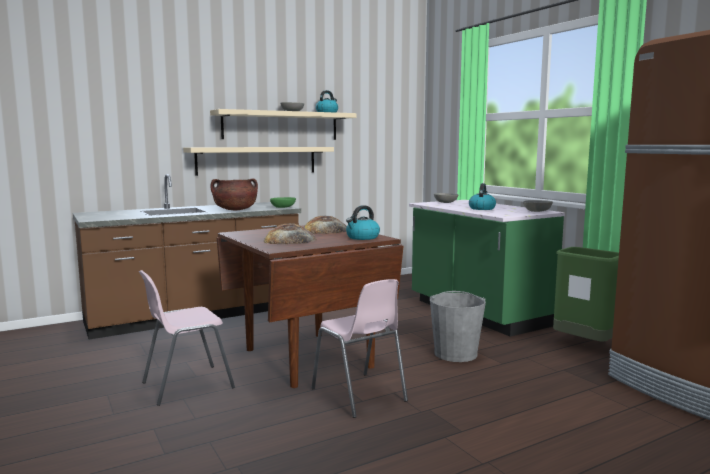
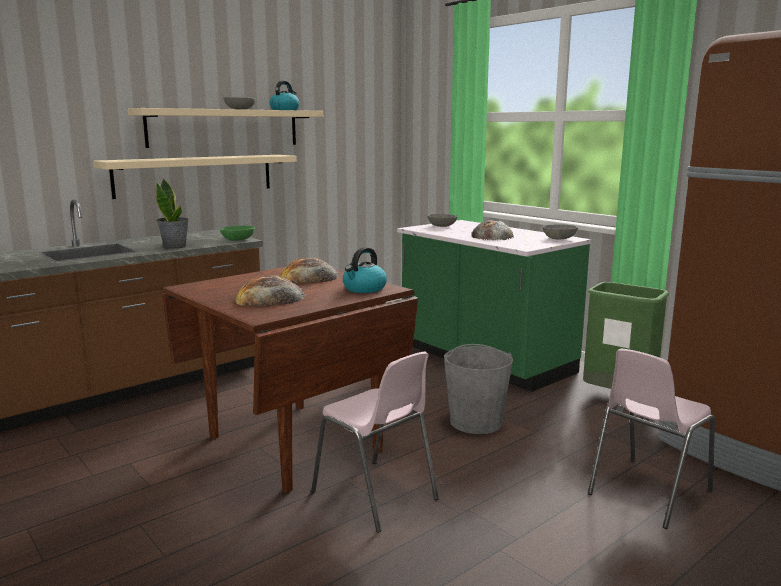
camera: 10 degrees left, 5 degrees up
pink chair [139,270,235,406] -> pink chair moved to [588,349,715,529]
brown cooking pot [210,178,258,210] -> potted plant [156,178,189,249]
kettle [469,183,496,210] -> bread [471,220,514,240]

